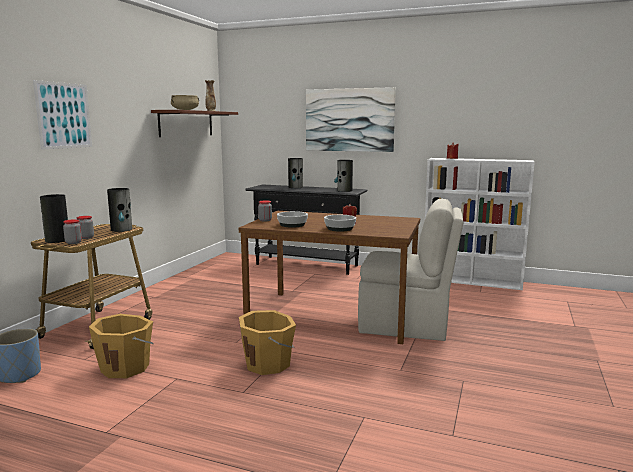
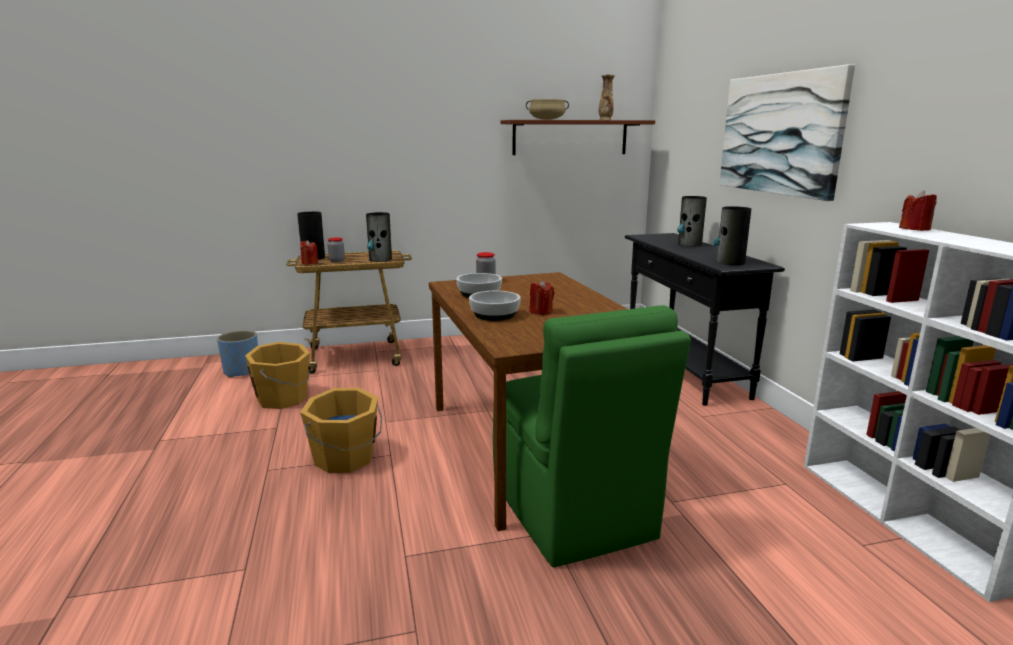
camera: 55 degrees right, 5 degrees up
picture [33,80,92,150] -> none
jar [63,219,82,244] -> red candle [300,240,318,265]
beige chair [358,198,464,341] -> green chair [493,305,691,568]

